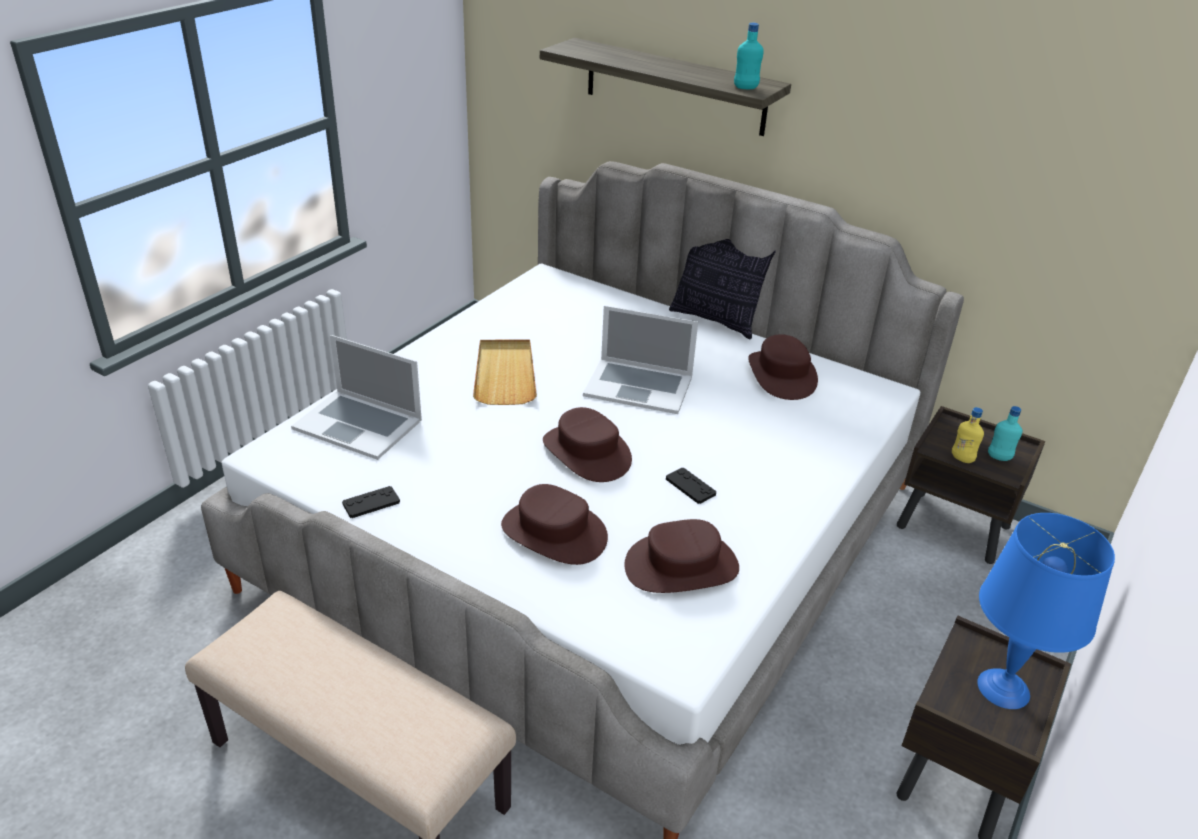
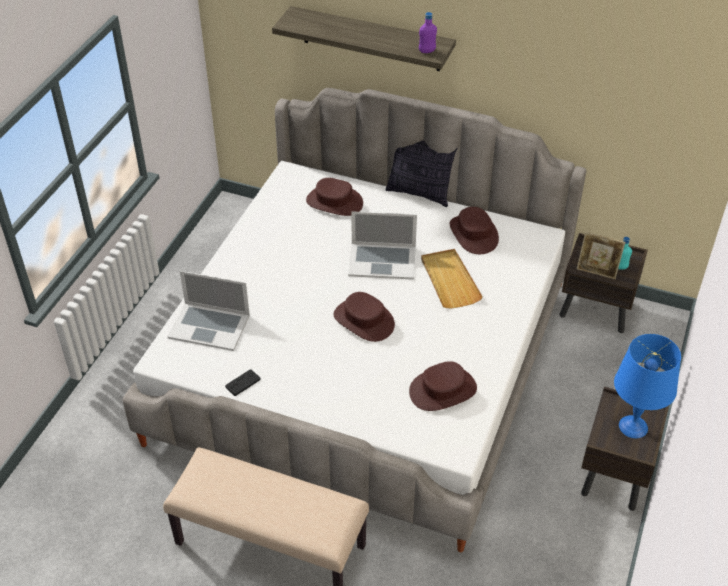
camera: 10 degrees left, 10 degrees up
beige tray [473,340,537,405] -> beige tray moved to [421,249,483,309]
brown hat [501,484,608,565] -> brown hat moved to [306,178,363,216]
black game controller [666,468,716,504] -> none
turquoise bottle [734,23,764,89] -> purple bottle [419,12,437,53]
yellow bottle [952,407,984,463] -> picture frame [577,232,625,279]

